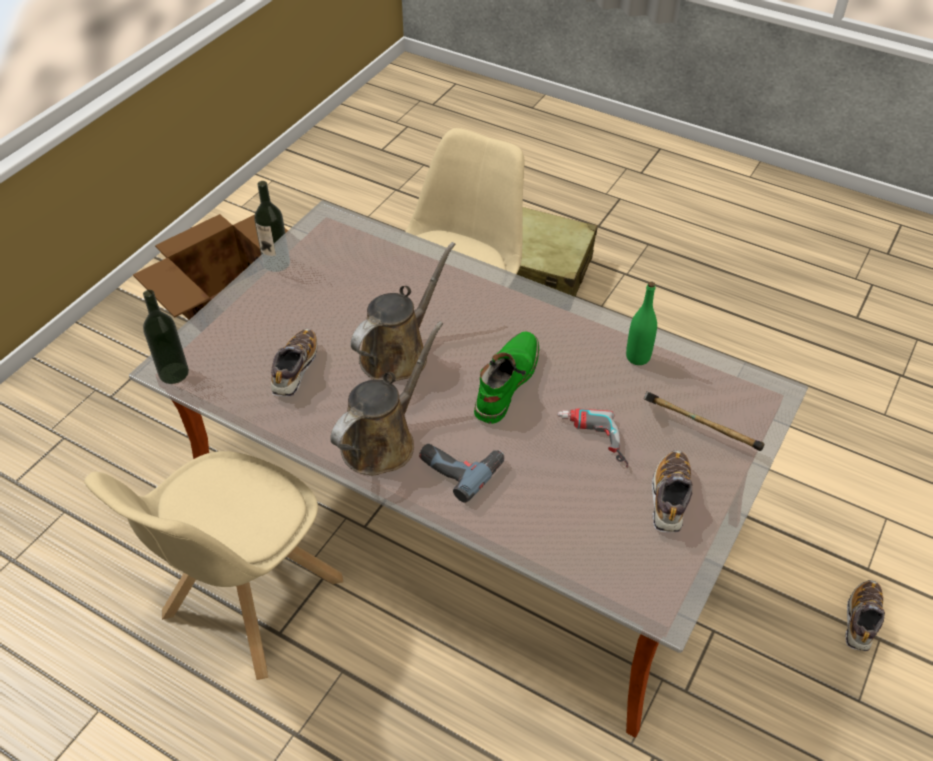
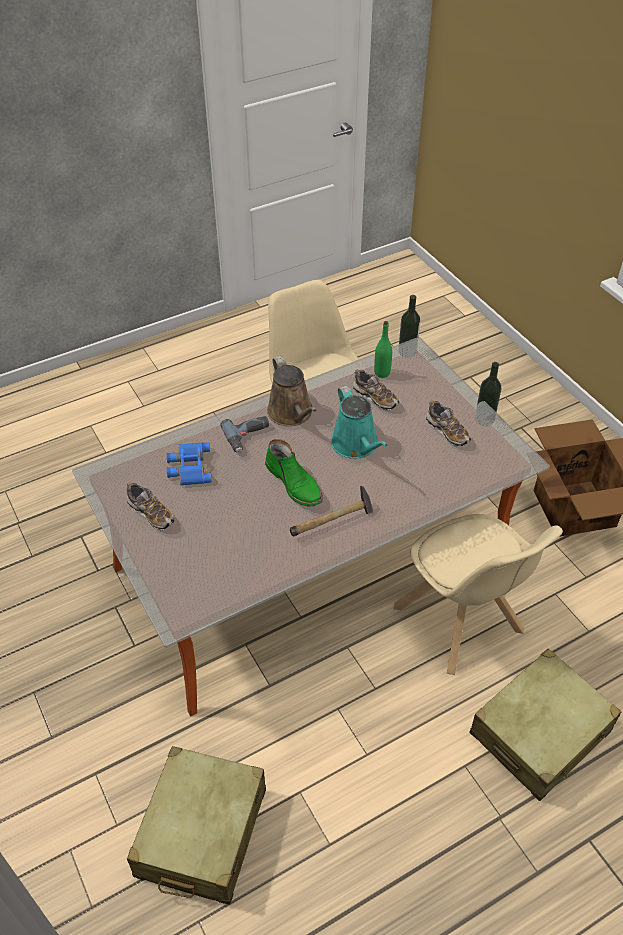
camera: 120 degrees right, 0 degrees up
brown watering can [351,242,456,382] -> turquoise watering can [331,386,388,459]
power drill [557,408,628,468] -> none
green bottle [626,282,657,365] -> green bottle moved to [374,321,392,378]
hammer [643,391,764,451] -> hammer moved to [290,486,374,537]
shoe [845,580,885,651] -> shoe moved to [426,400,471,447]
none -> beige suitcase [127,746,266,904]
none -> blue binoculars [166,442,212,486]

